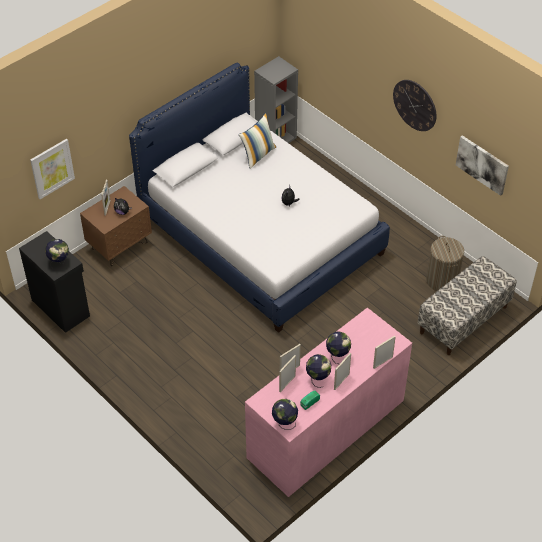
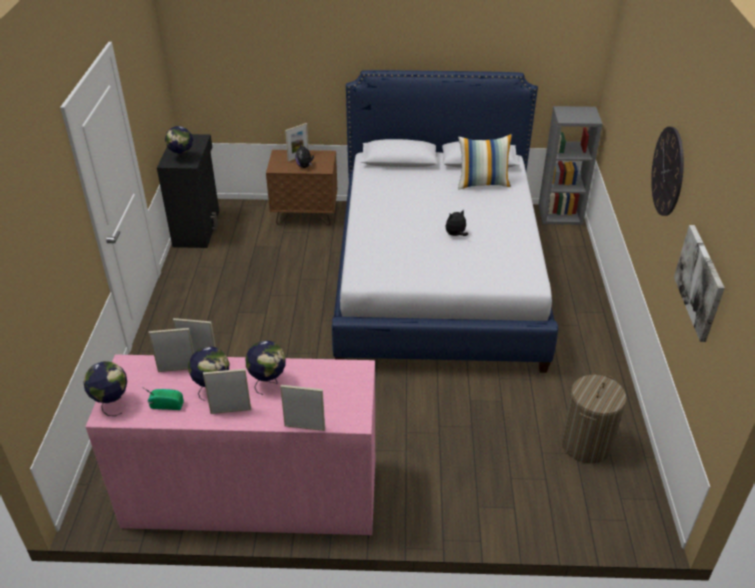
camera: 45 degrees right, 10 degrees down
picture [30,139,75,199] -> none
bench [418,256,516,355] -> none

